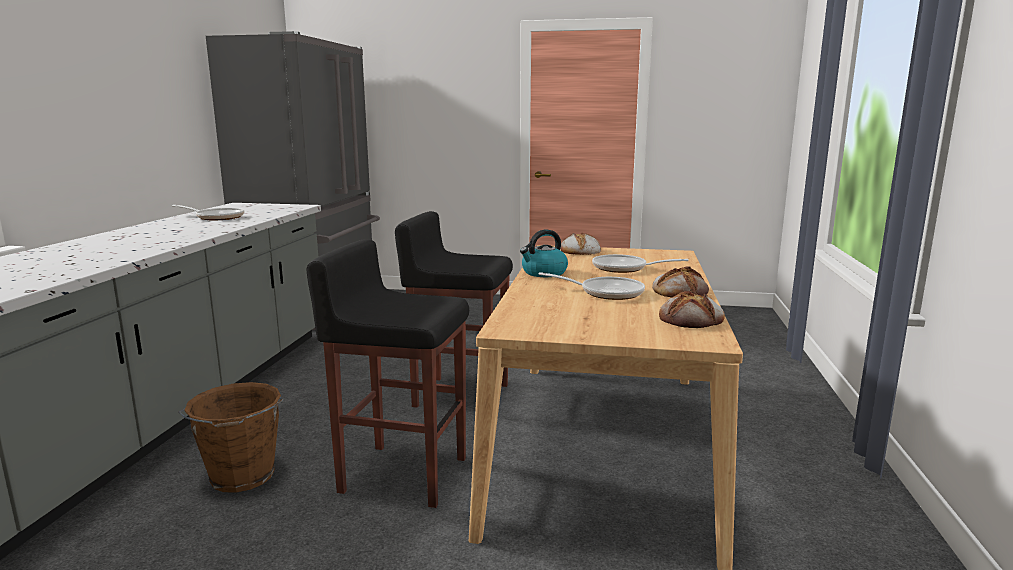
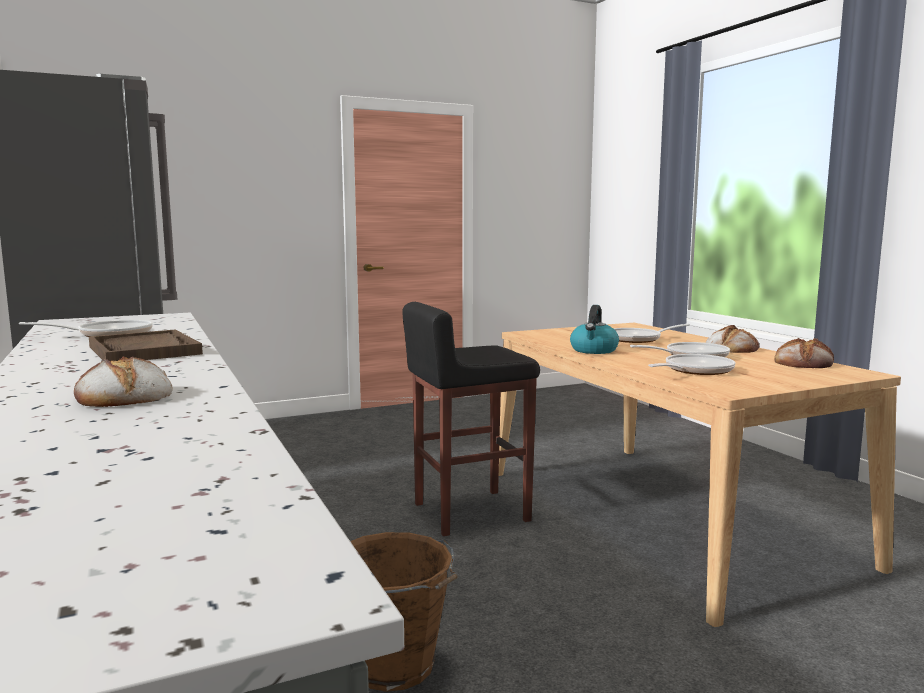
camera: 35 degrees left, 5 degrees down
black stool [307,239,469,508] -> none
bread [560,233,601,255] -> bread moved to [74,356,173,407]
none -> brown tray [89,330,203,361]
none -> frying pan [648,354,735,375]

